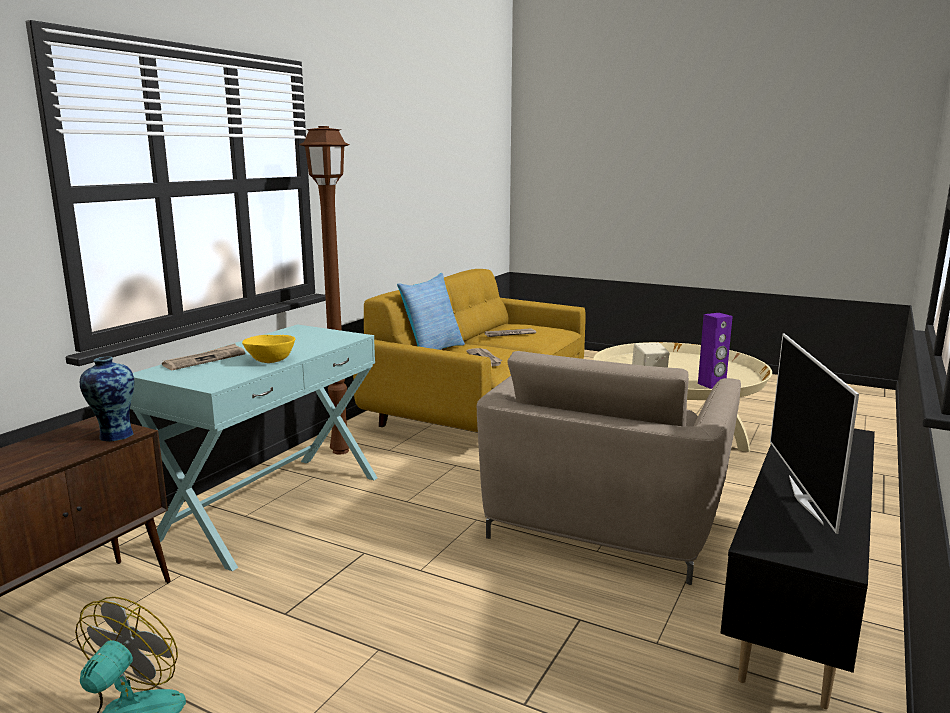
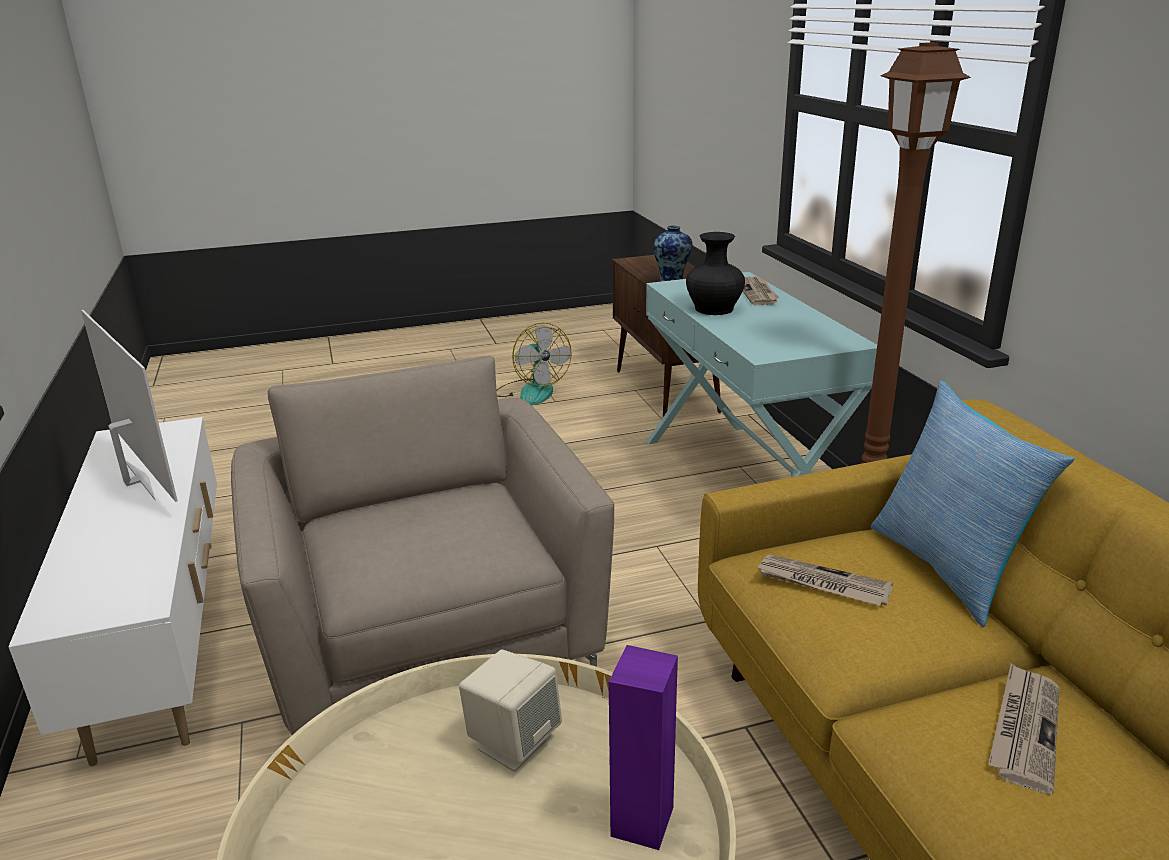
camera: 135 degrees right, 10 degrees up
yellow bowl [242,335,295,363] -> black vase [686,232,745,315]
purple speaker [698,313,733,389] -> purple speaker moved to [609,645,678,850]
black tv stand [720,429,875,709] -> white tv stand [9,417,217,766]

